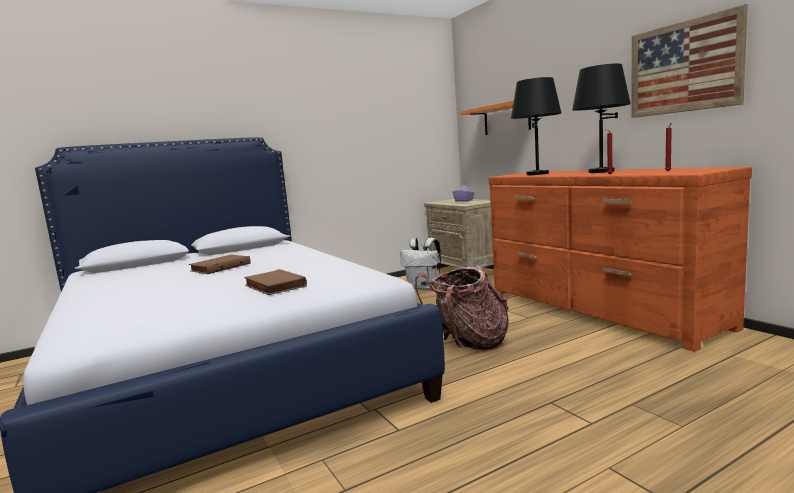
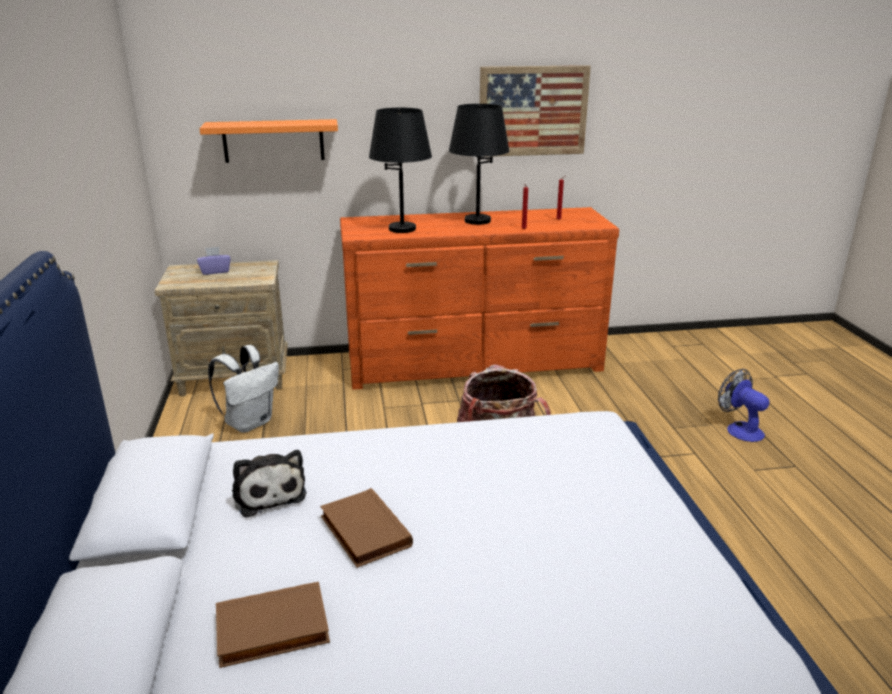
camera: 70 degrees left, 15 degrees up
brown book [244,269,307,295] -> brown book moved to [216,582,330,668]
none -> plush toy [232,450,307,518]
none -> fan [718,369,769,442]

